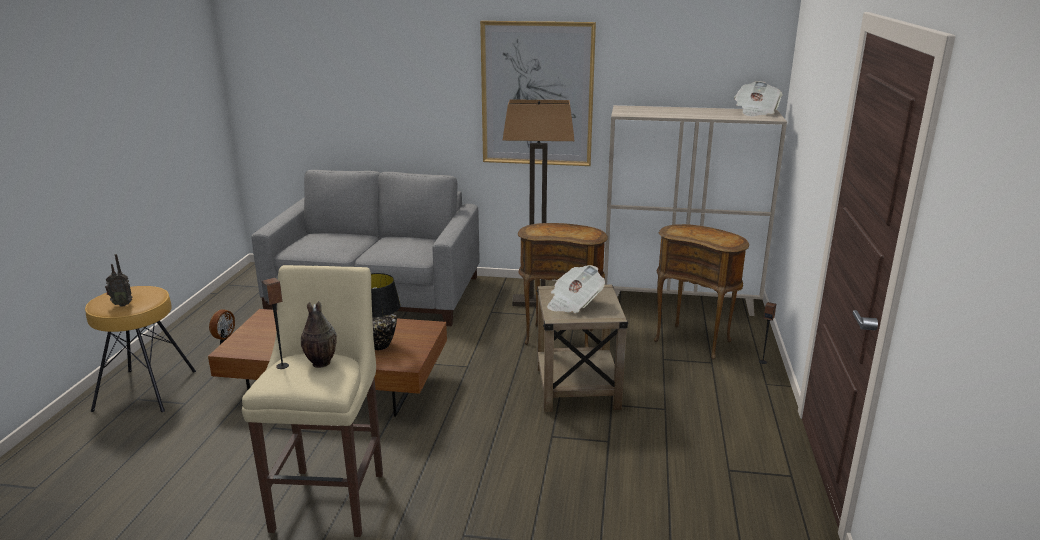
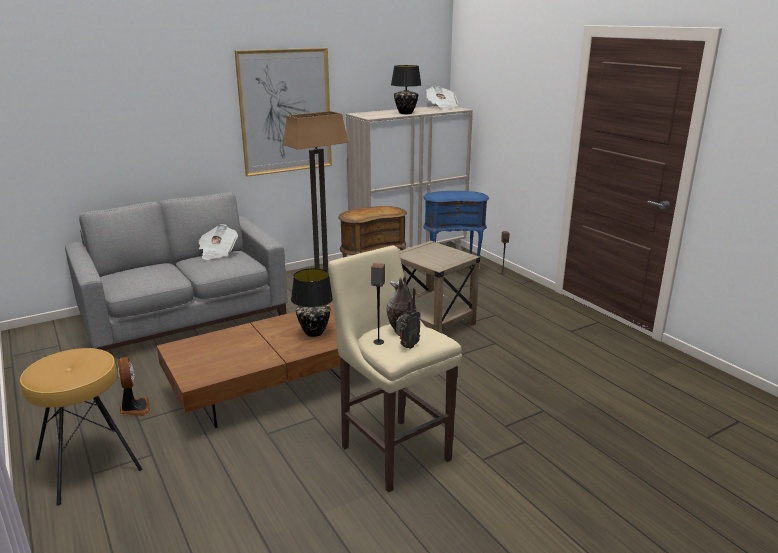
camera: 40 degrees left, 0 degrees up
radio [105,254,133,306] -> radio moved to [396,288,421,349]
newspaper [547,265,605,313] -> newspaper moved to [198,224,238,260]
brown side table [654,224,749,360] -> blue side table [423,191,489,280]
none -> black table lamp [391,65,421,114]

